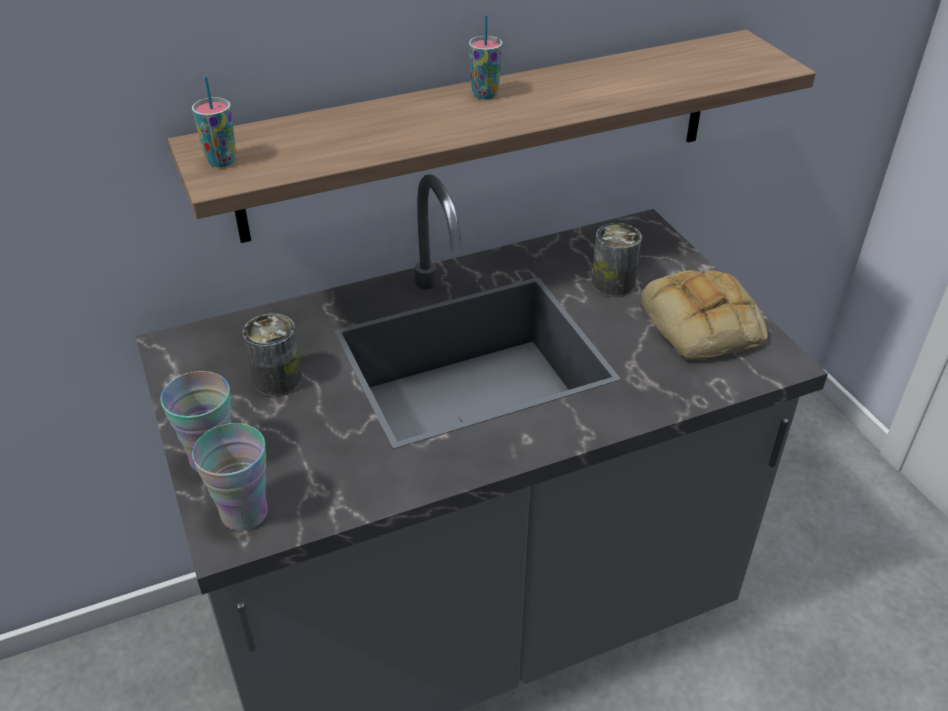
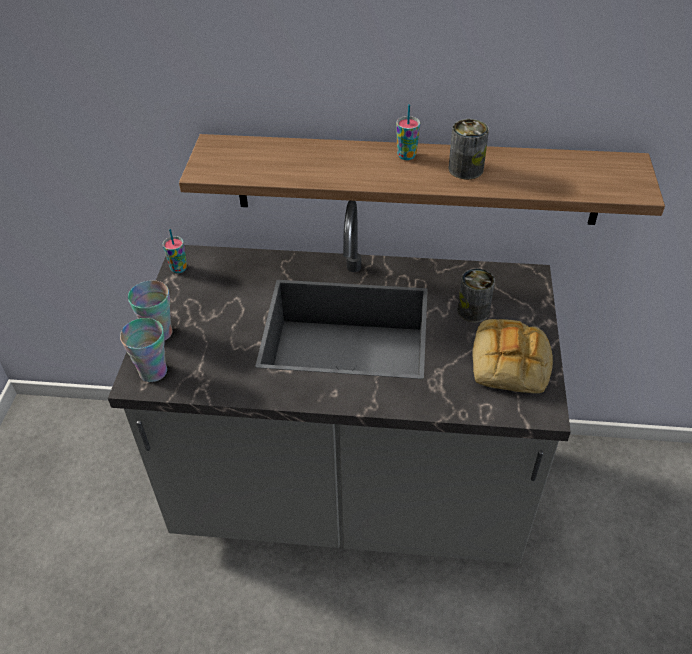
camera: 30 degrees right, 5 degrees up
cup [192,76,236,167] -> cup moved to [163,229,187,273]
can [243,313,303,397] -> can moved to [448,119,489,179]

